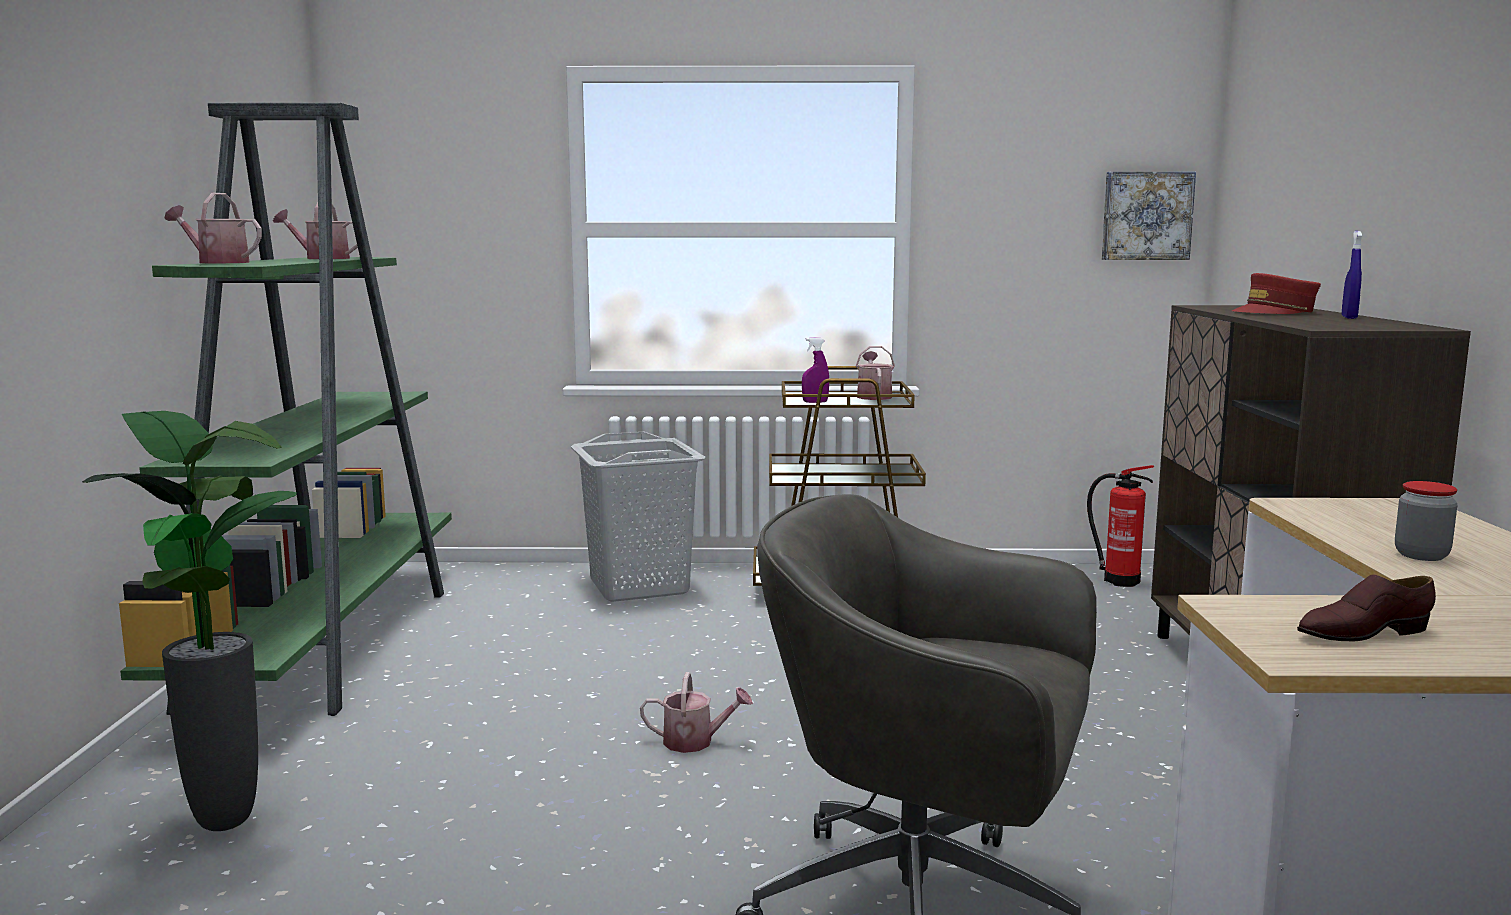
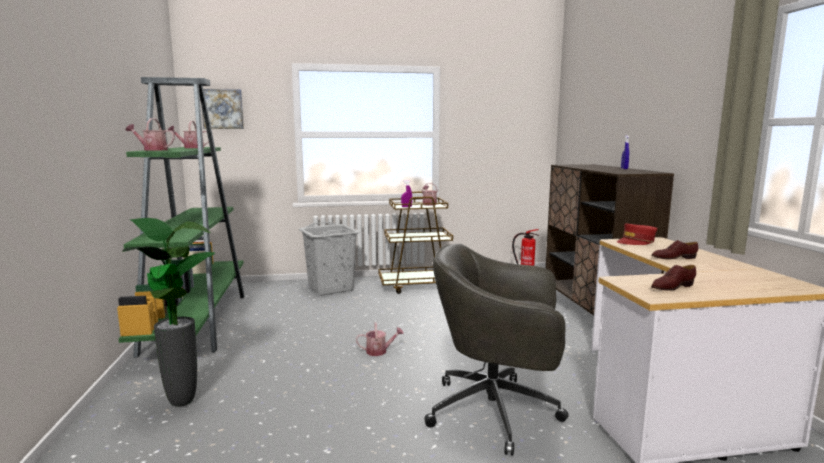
camera: 10 degrees left, 0 degrees up
picture [1102,172,1196,260] -> picture moved to [201,89,244,129]
red cap [1232,273,1321,314] -> red cap moved to [617,223,657,245]
jar [1395,481,1457,561] -> brown shoe [652,240,698,259]

